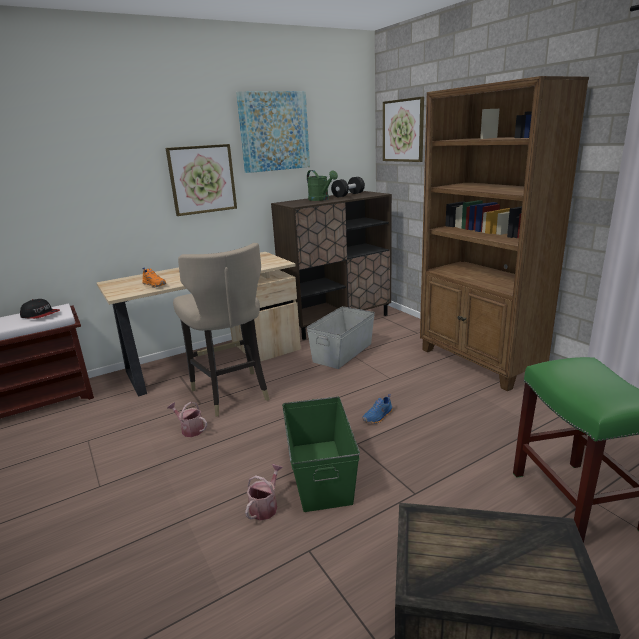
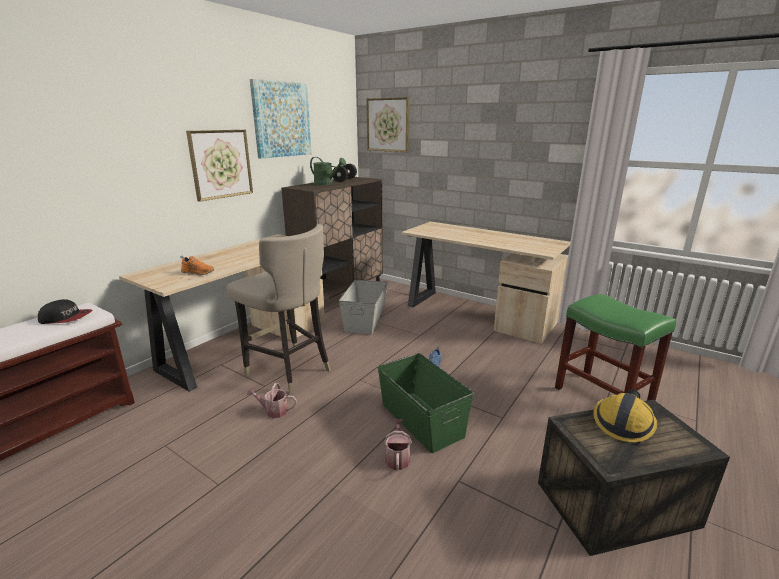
camera: 25 degrees left, 0 degrees up
brown bookcase [420,76,589,391] -> beige desk [401,222,570,344]
none -> hard hat [593,389,658,442]

